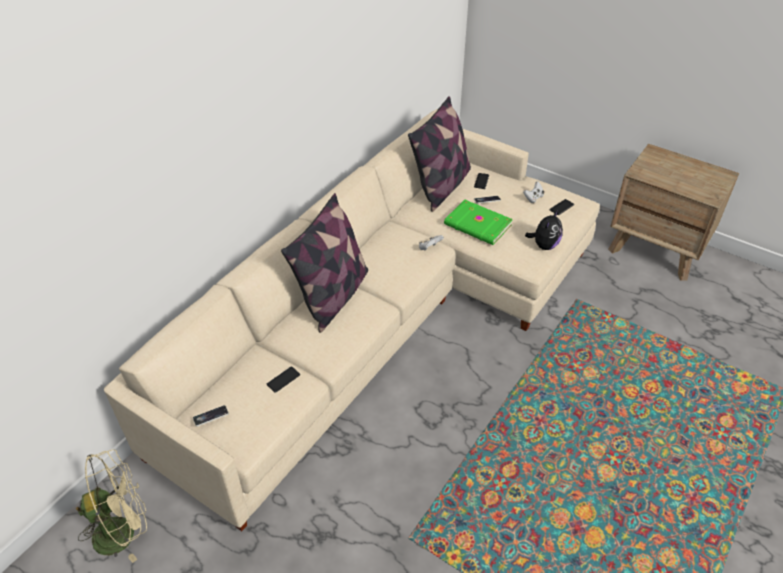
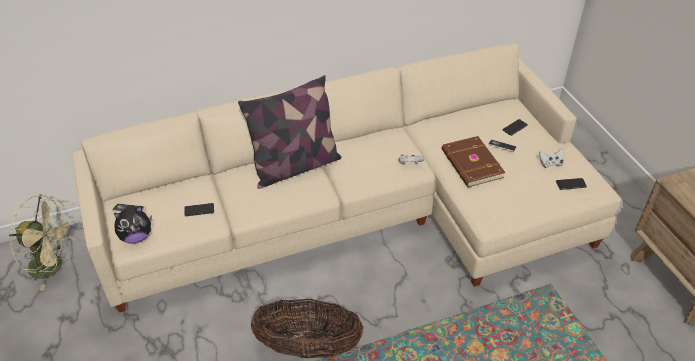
camera: 35 degrees right, 0 degrees up
pillow [408,96,471,212] -> none
green book [444,200,513,245] -> brown book [442,136,505,187]
plush toy [525,210,563,250] -> plush toy moved to [114,206,152,244]
none -> basket [251,299,364,358]

